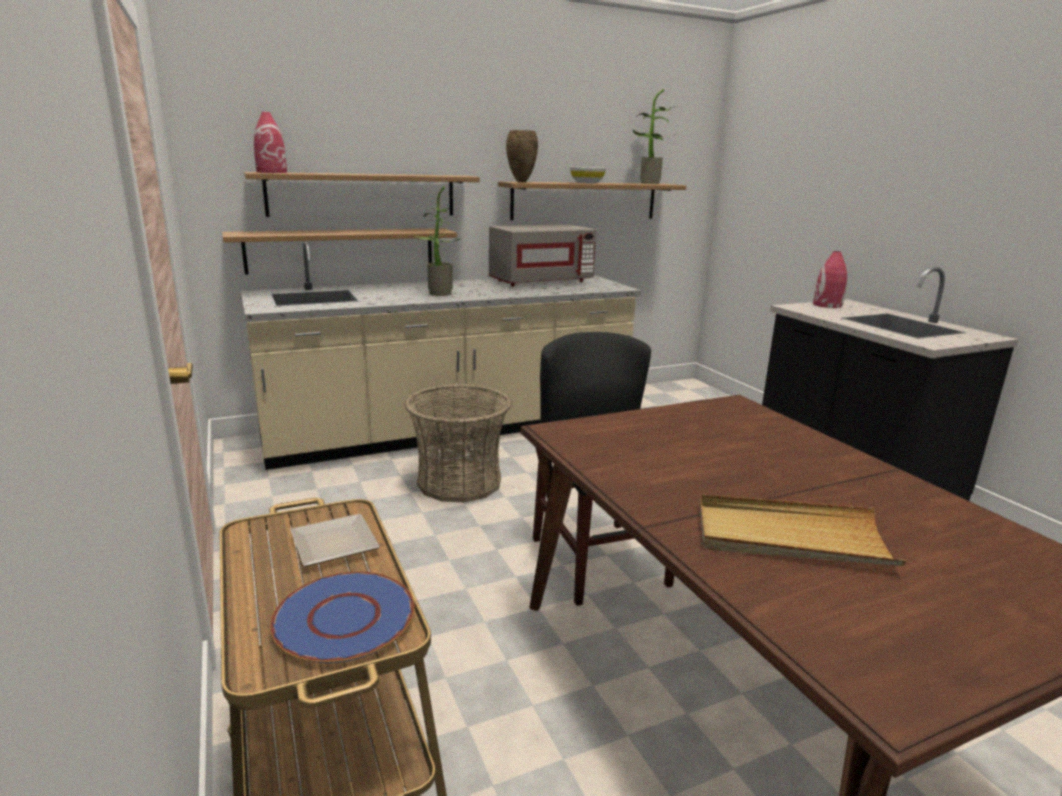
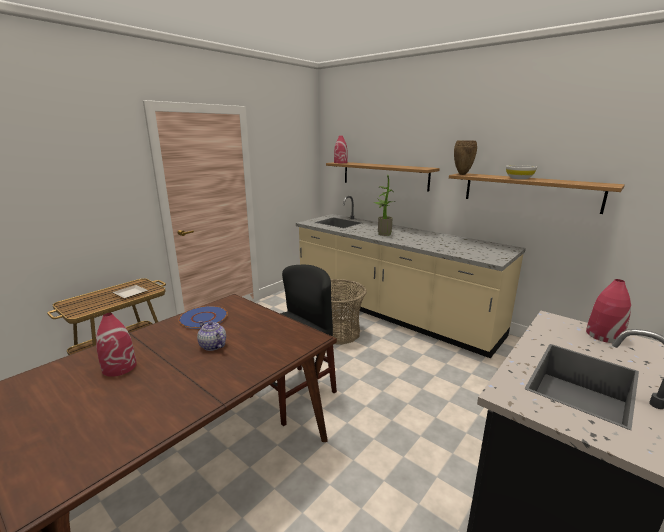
camera: 65 degrees right, 0 degrees up
shelf [222,228,457,274] -> none
blue plate [270,572,415,663] -> blue plate moved to [178,306,228,329]
grey microwave [489,224,597,286] -> none
potted plant [633,89,678,184] -> none
beige tray [699,494,907,566] -> red vase [96,313,137,377]
none -> teapot [197,321,226,351]

